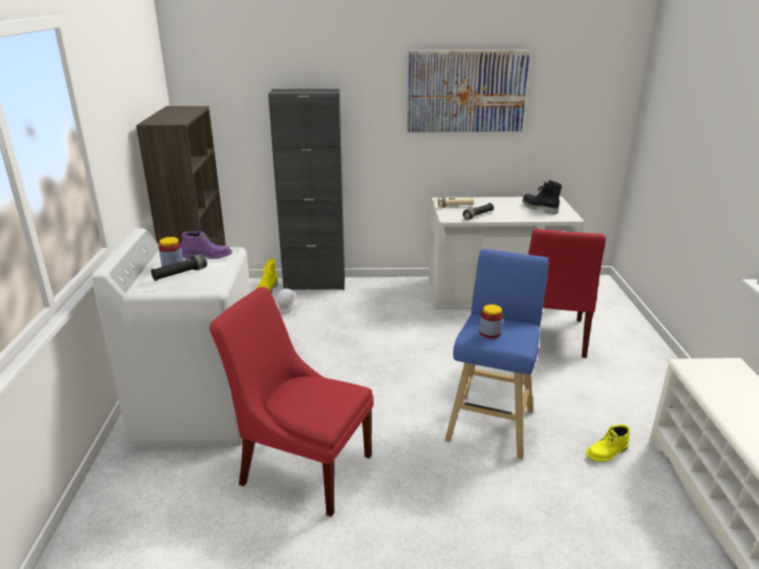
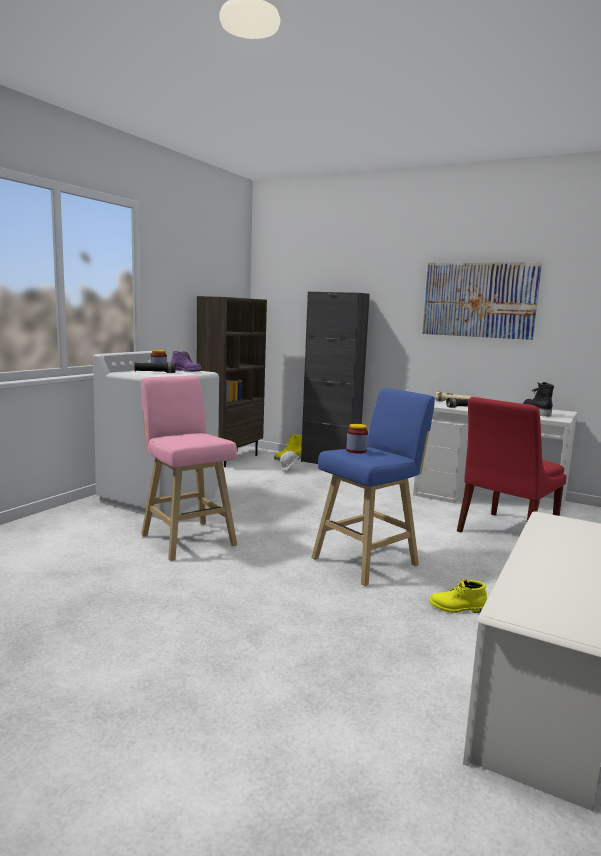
camera: 30 degrees right, 15 degrees down
red chair [210,287,374,517] -> pink stool [141,376,237,561]

